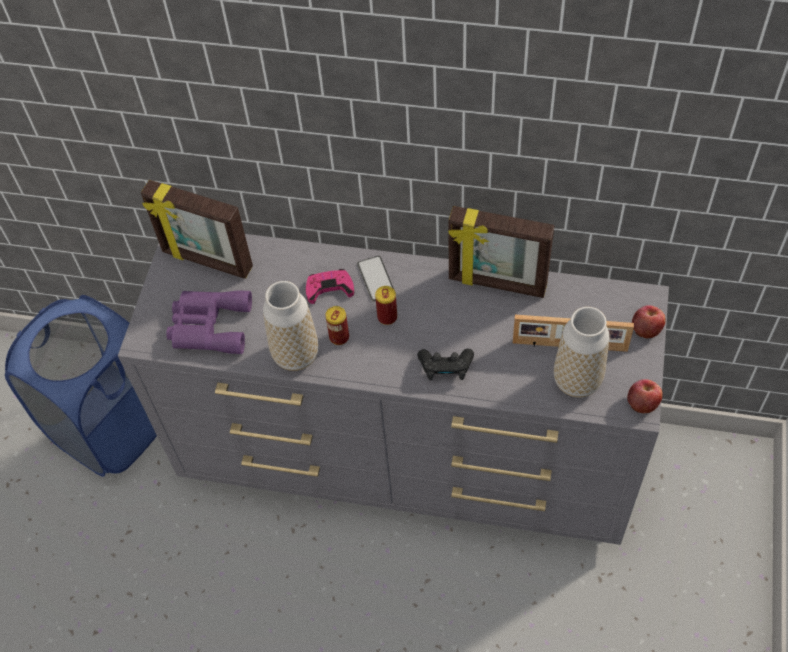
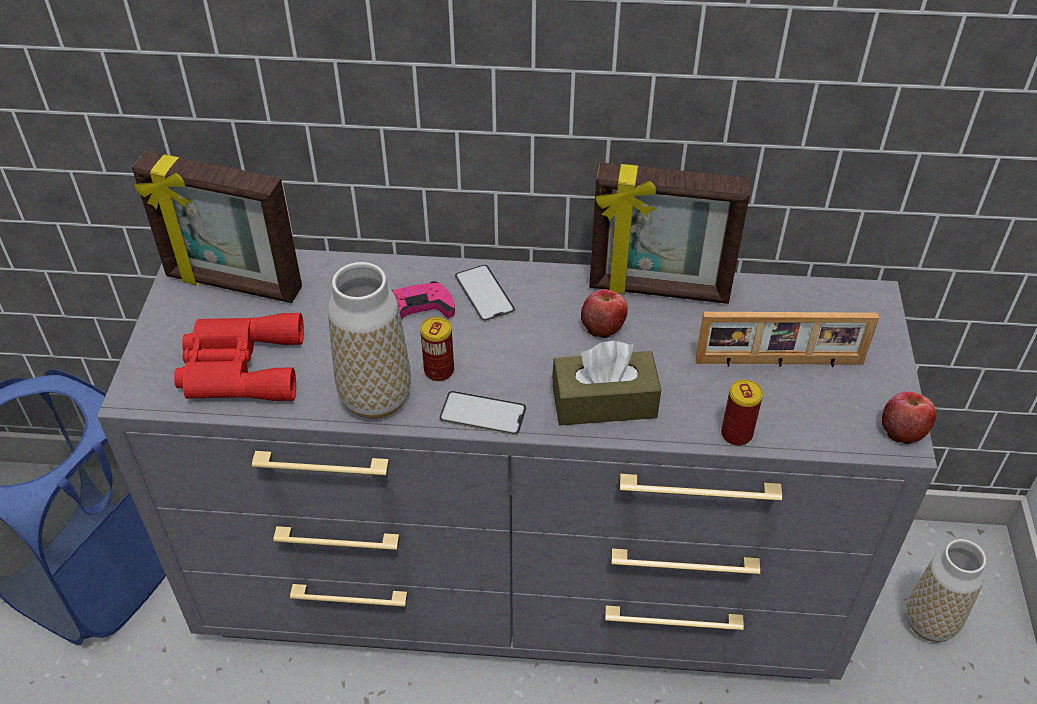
camera: 10 degrees left, 10 degrees down
purple binoculars [166,290,252,354] -> red binoculars [174,313,304,401]
can [375,286,397,325] -> can moved to [721,380,763,446]
black game controller [418,348,474,381] -> brown tissue box [552,341,661,426]
vase [554,307,609,397] -> vase moved to [906,539,986,642]
apple [632,305,666,339] -> apple moved to [581,289,628,338]
none -> phone [439,391,526,436]

